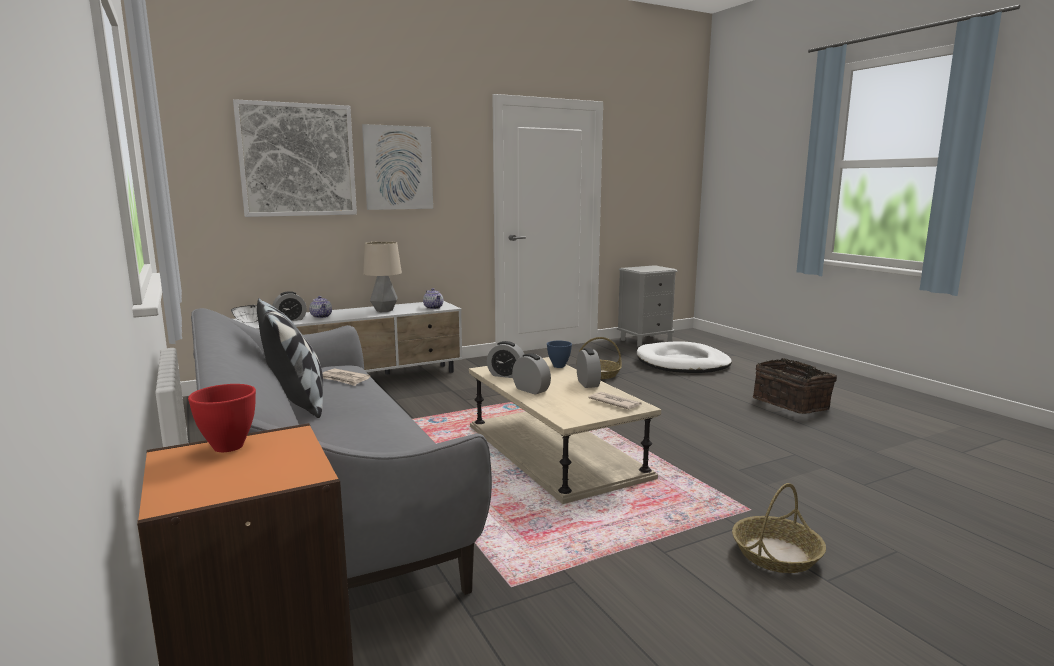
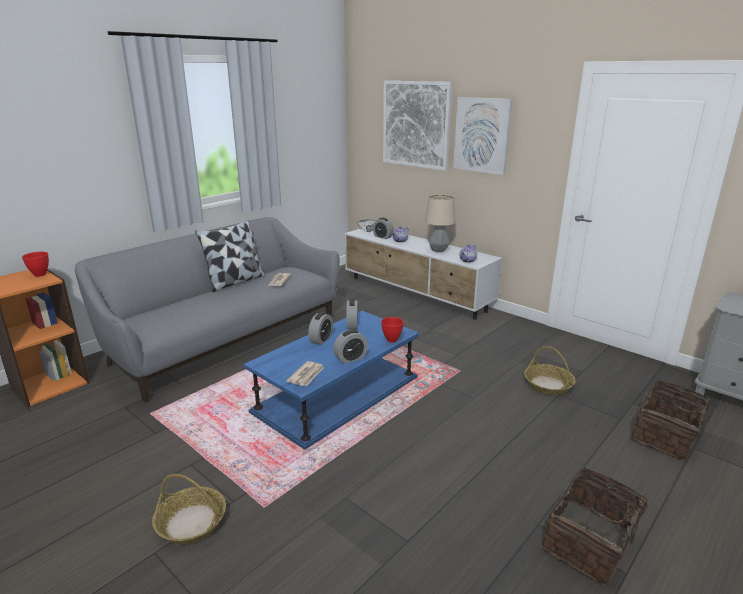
camera: 70 degrees right, 10 degrees up
beige coffee table [469,357,661,504] -> blue coffee table [244,311,419,450]
blue bowl [547,341,572,368] -> red bowl [381,317,404,343]
white dog bed [637,342,732,373] -> basket [631,380,726,461]

